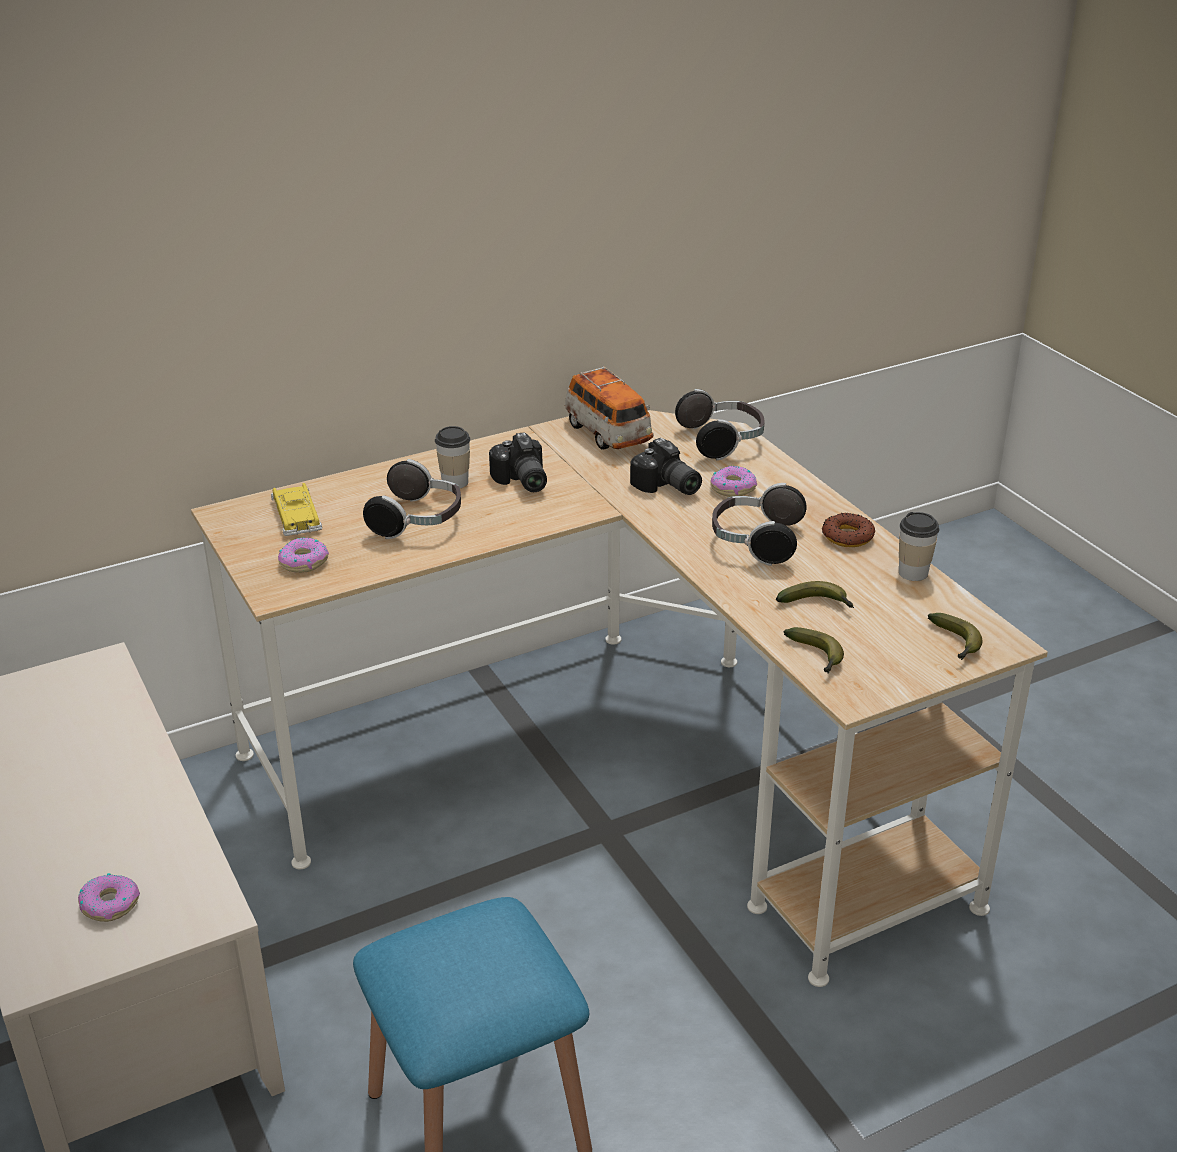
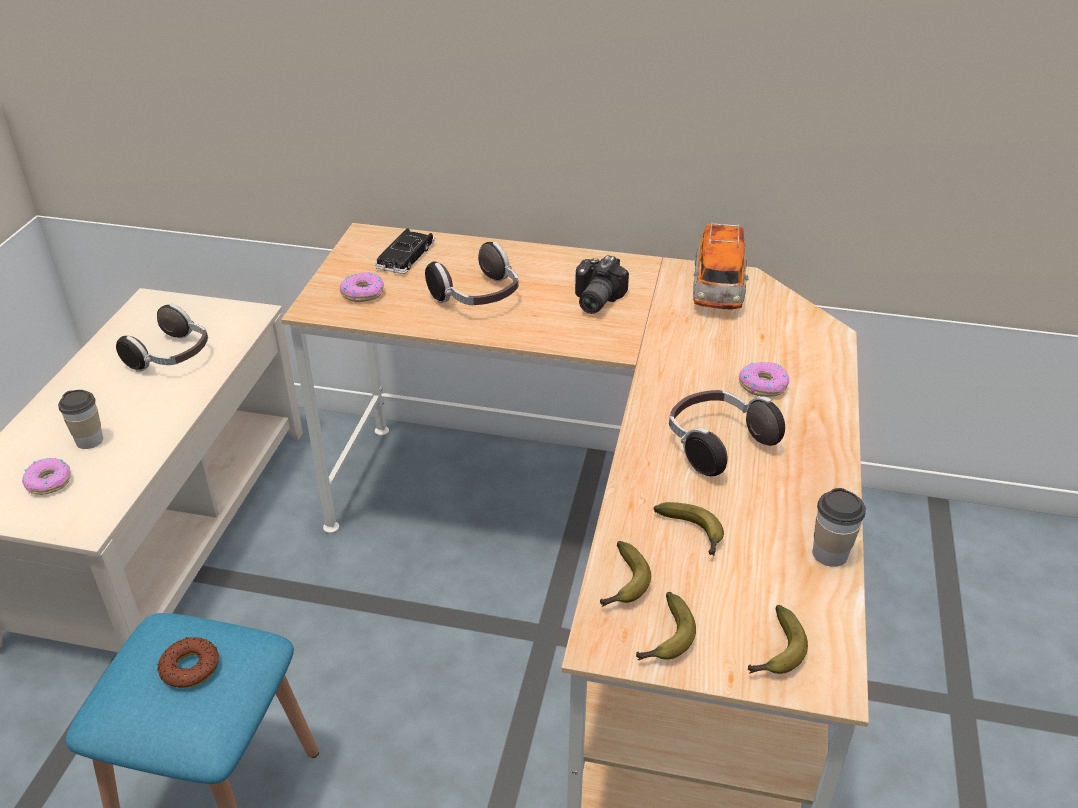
camera: 40 degrees right, 5 degrees up
yellow toy car [271,483,322,536] -> black toy car [375,228,435,274]
cup [435,426,471,488] -> cup moved to [58,390,103,449]
camera [630,438,702,495] -> none
headphones [675,389,765,461] -> headphones moved to [116,304,208,372]
donut [822,513,875,547] -> donut moved to [157,637,219,688]
none -> banana [636,592,696,660]

